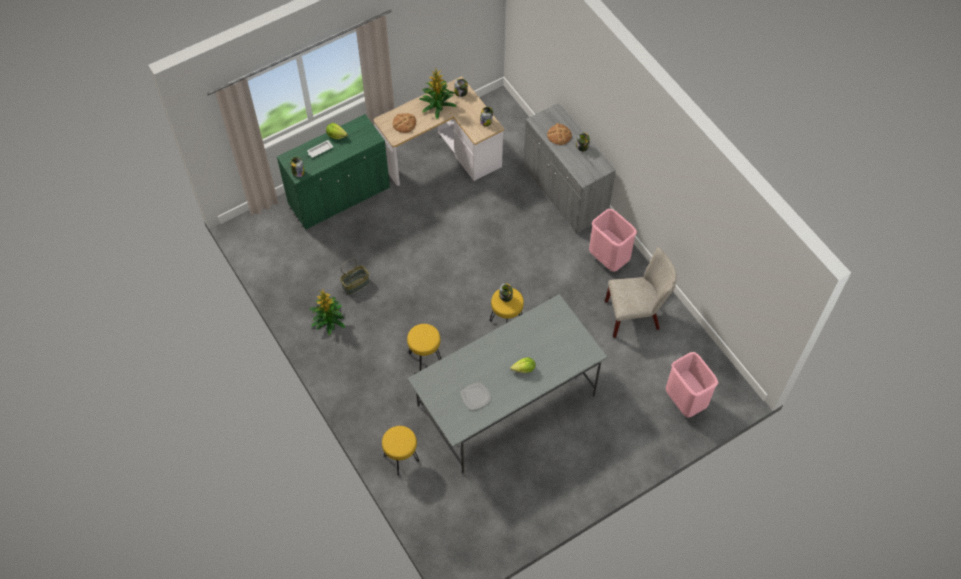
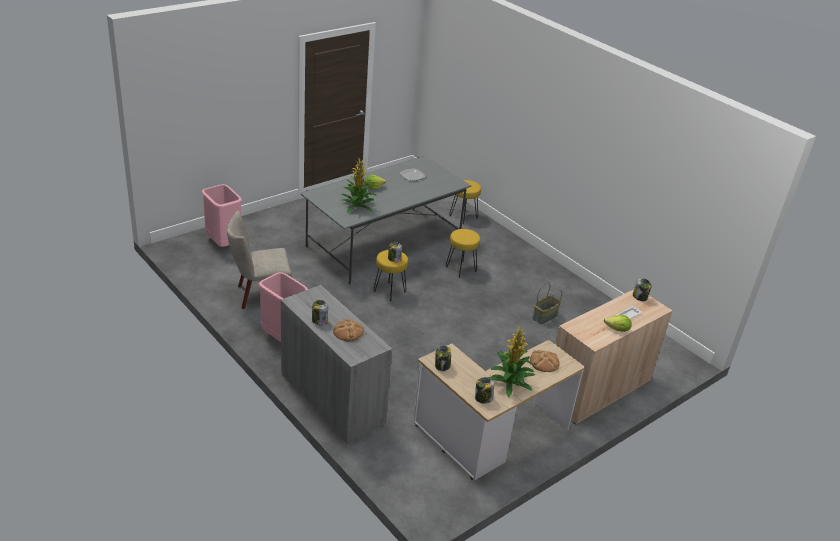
camera: 170 degrees right, 25 degrees down
green cabinet [277,114,390,230] -> beige cabinet [555,289,673,425]
potted plant [309,290,345,336] -> potted plant moved to [342,158,377,213]

